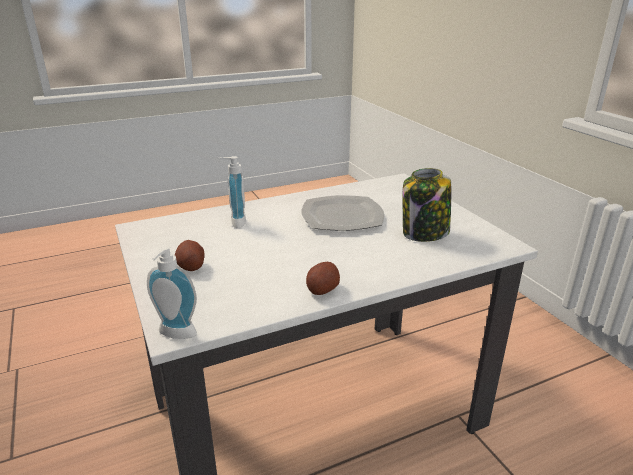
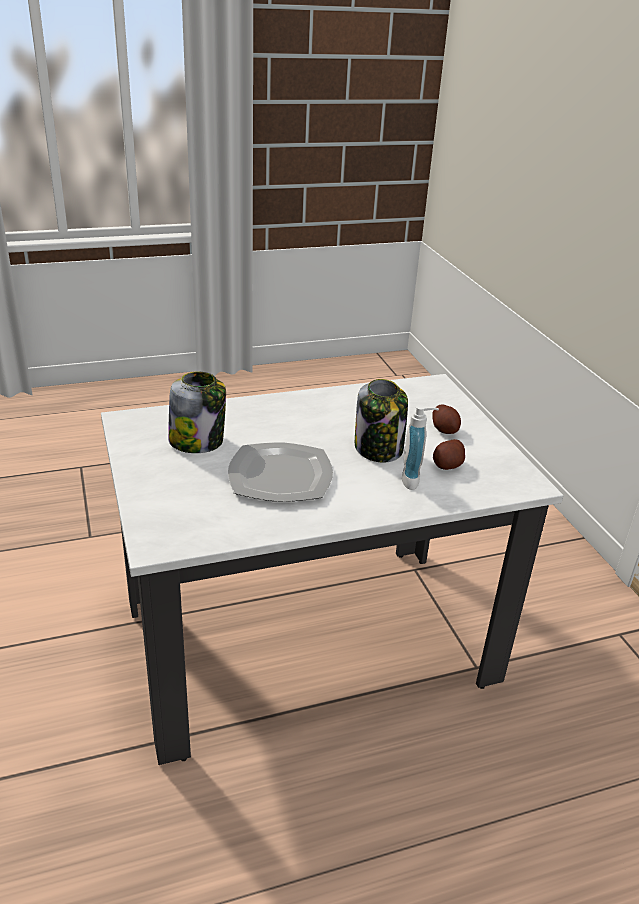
camera: 175 degrees left, 5 degrees up
soap dispenser [147,245,197,339] -> none
potato [306,262,340,295] -> potato moved to [433,439,465,470]
none -> jar [355,379,408,463]

